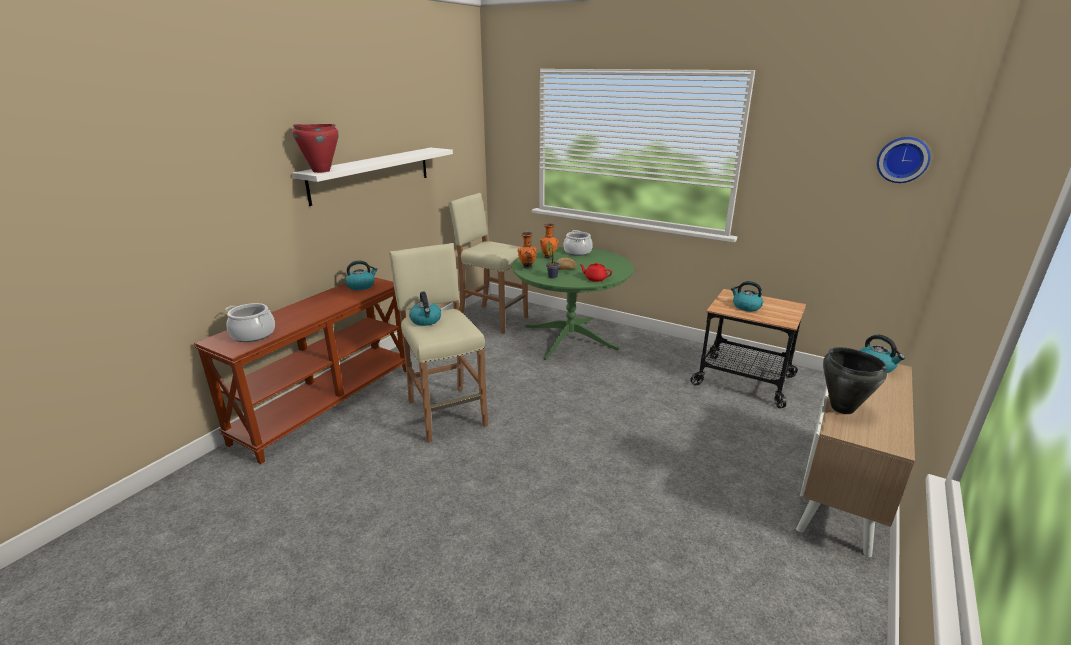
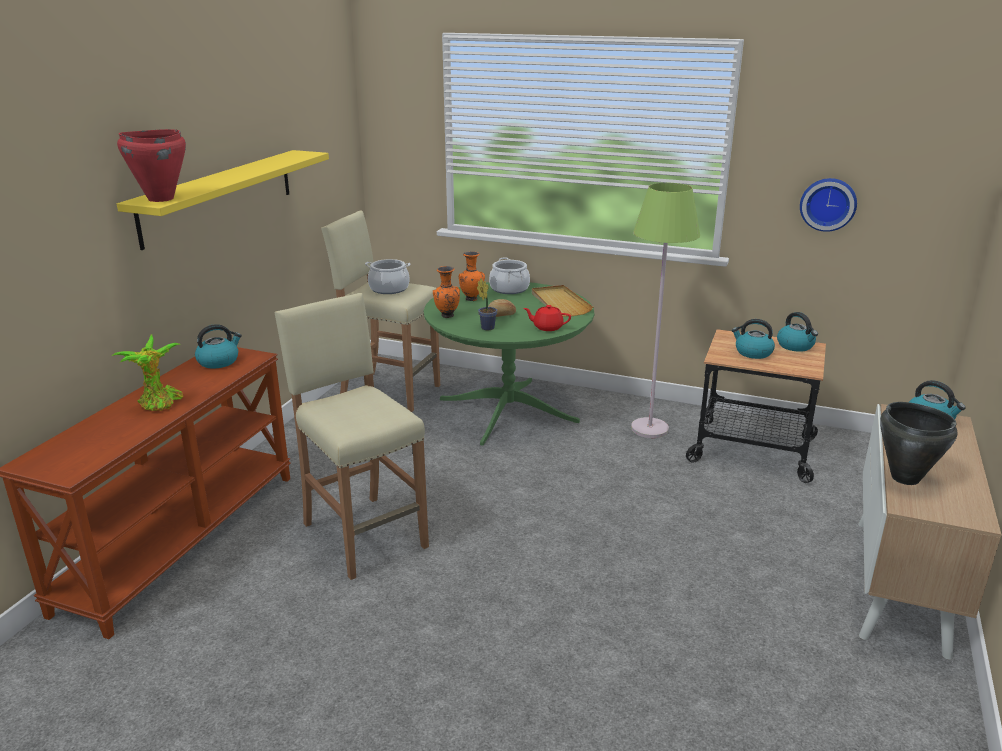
camera: 10 degrees left, 0 degrees up
cooking pot [225,303,275,342] -> cooking pot moved to [365,259,411,294]
white shelf [292,148,453,206] -> yellow shelf [117,150,329,250]
kettle [409,292,441,326] -> kettle moved to [777,312,818,352]
wall clock [877,137,931,183] -> wall clock moved to [800,178,857,232]
none -> potted plant [112,334,183,411]
none -> beige tray [532,285,593,317]
none -> green floor lamp [631,183,700,438]

